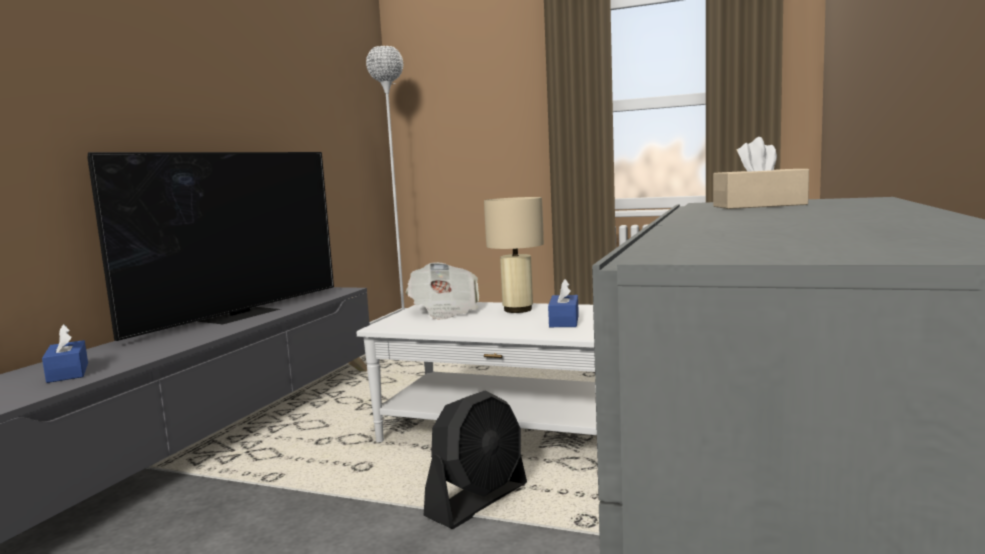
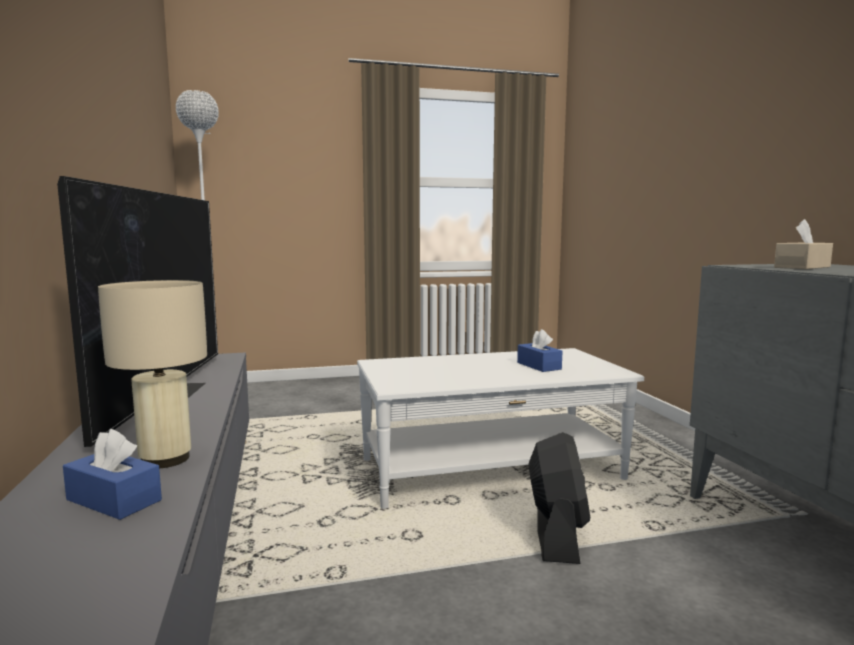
camera: 35 degrees left, 0 degrees up
newspaper [405,262,479,320] -> none
beige table lamp [484,197,544,313] -> beige table lamp moved to [98,280,207,468]

